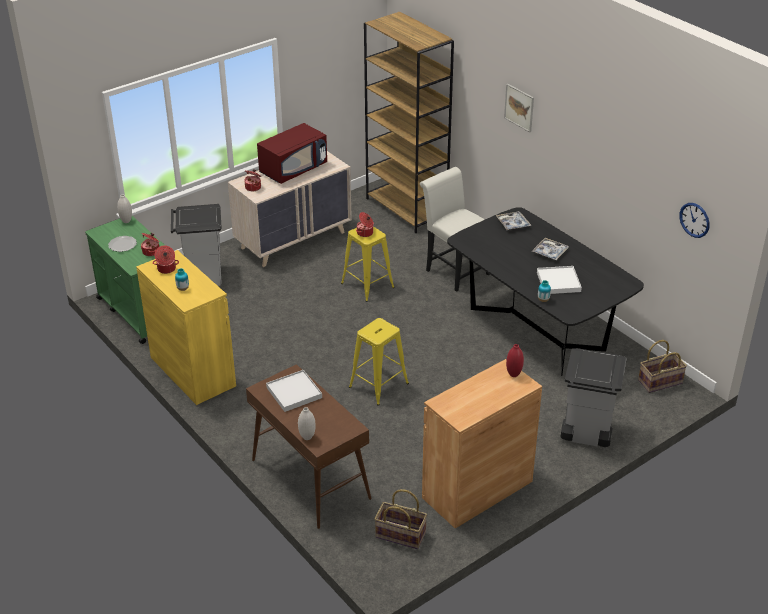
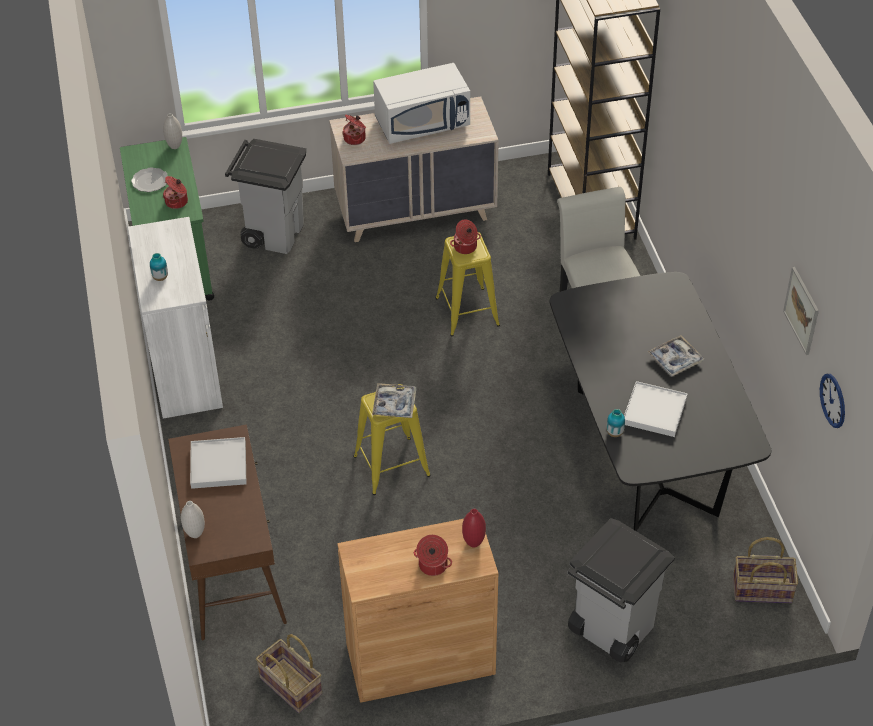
camera: 25 degrees right, 10 degrees up
yellow cabinet [136,250,236,405] -> white cabinet [128,217,223,419]
cooking pot [153,245,179,274] -> cooking pot moved to [414,535,452,576]
red microwave [257,123,327,184] -> white microwave [373,63,470,144]
tray [496,211,531,230] -> tray moved to [372,383,416,418]
picture [504,84,534,132] -> picture moved to [783,267,819,355]

